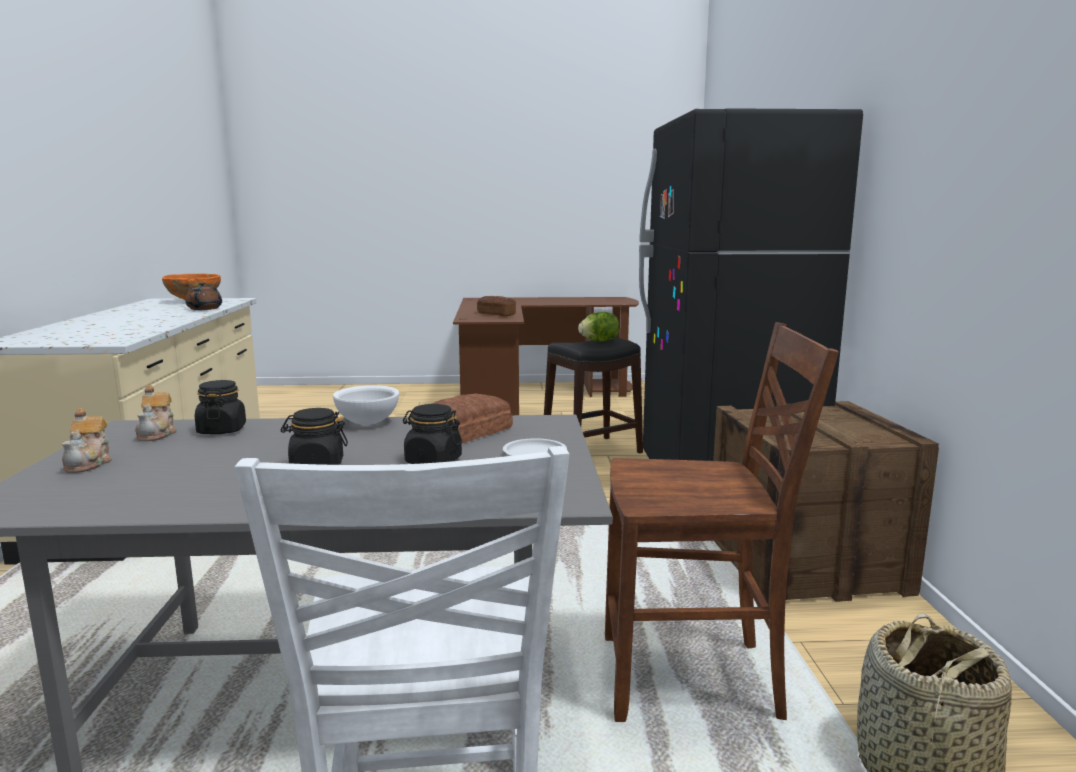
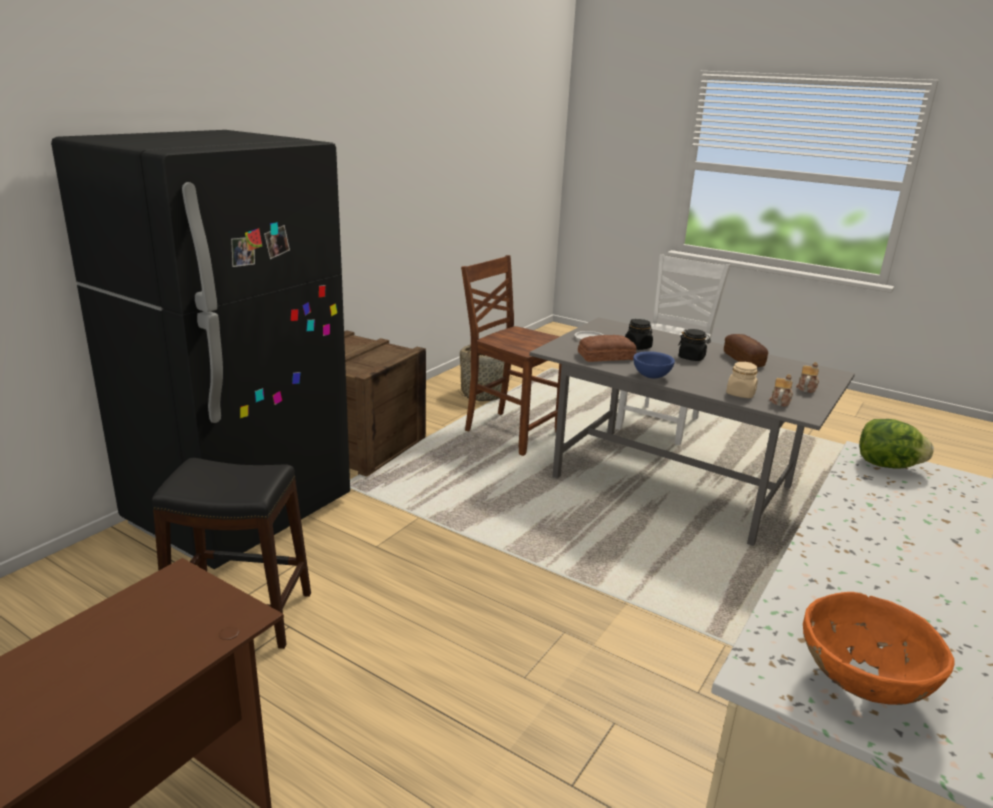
camera: 145 degrees left, 10 degrees up
brown teapot [185,282,222,310] -> none
black jar [195,380,246,434] -> beige jar [726,362,758,398]
white bowl [333,385,399,425] -> blue bowl [633,351,675,378]
bread [477,296,516,316] -> bread moved to [724,334,768,367]
lettuce [578,312,619,341] -> lettuce moved to [859,419,934,469]

